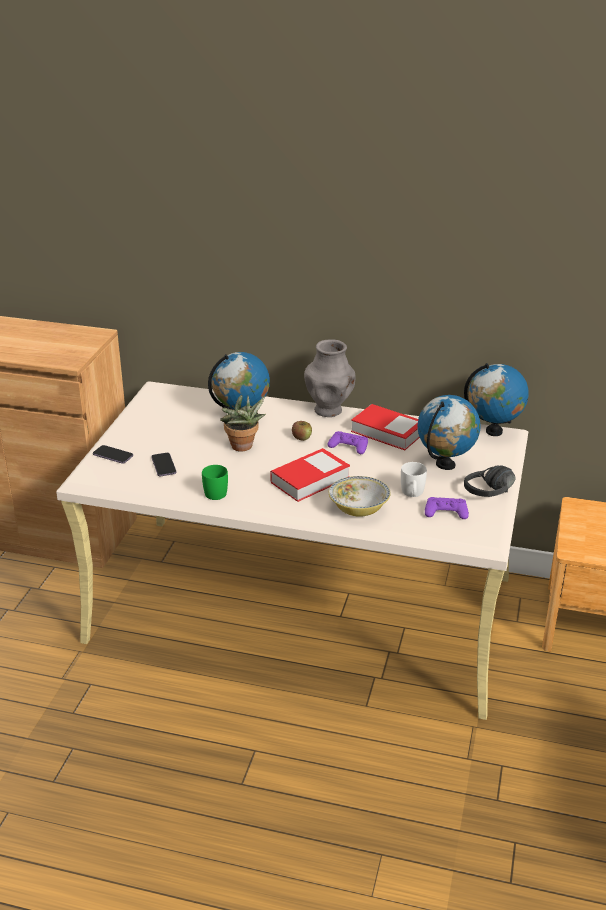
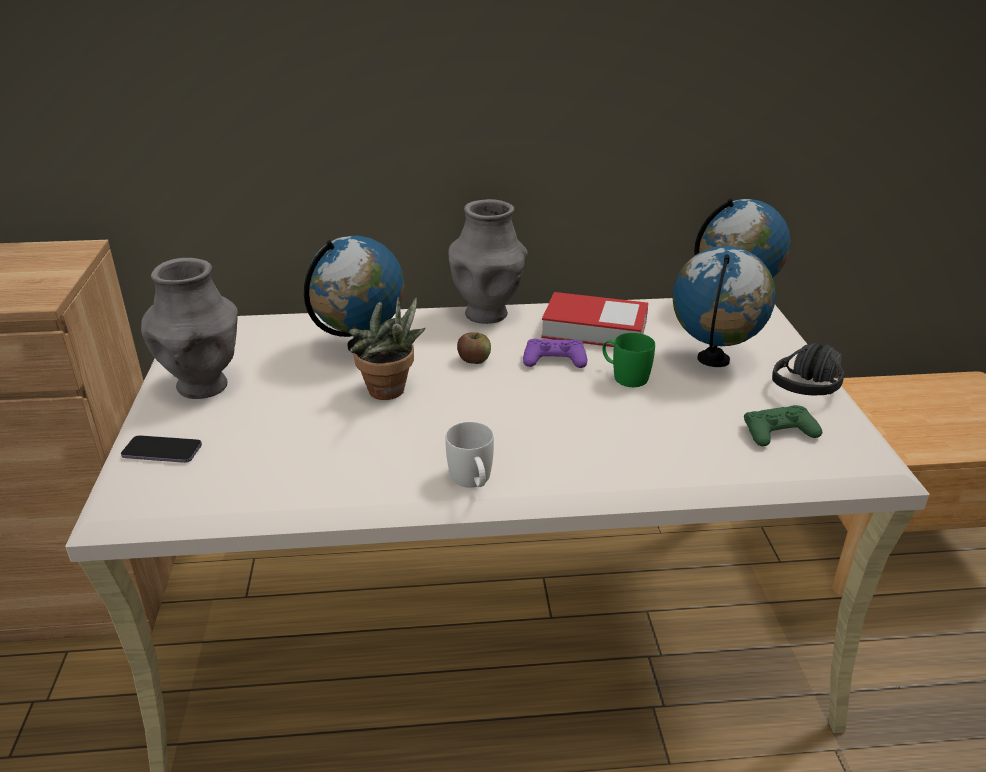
camera: 20 degrees left, 0 degrees up
phone [151,453,177,476] -> none
green mug [202,465,228,500] -> green mug moved to [603,333,655,387]
book [270,448,350,502] -> none
bowl [329,476,391,517] -> none
white mug [401,462,427,497] -> white mug moved to [446,422,494,488]
purple game controller [425,497,469,519] -> green game controller [744,405,822,446]
none -> grey vase [141,258,238,399]

